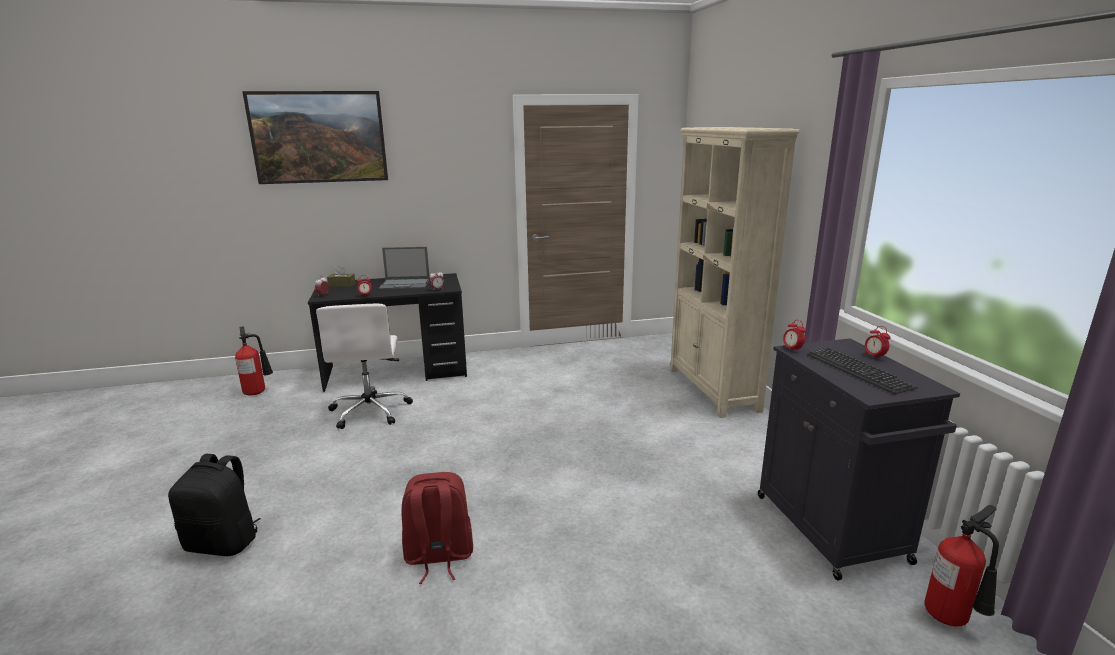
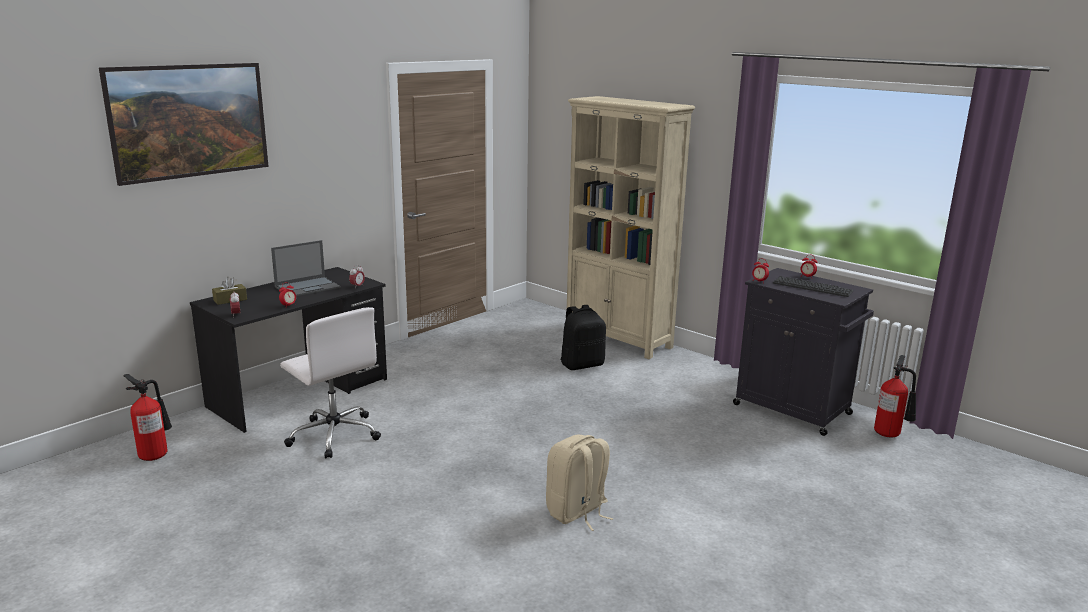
camera: 35 degrees left, 0 degrees up
black backpack [168,454,261,556] -> black backpack moved to [561,305,606,370]
red backpack [401,472,473,584] -> beige backpack [546,435,613,531]

